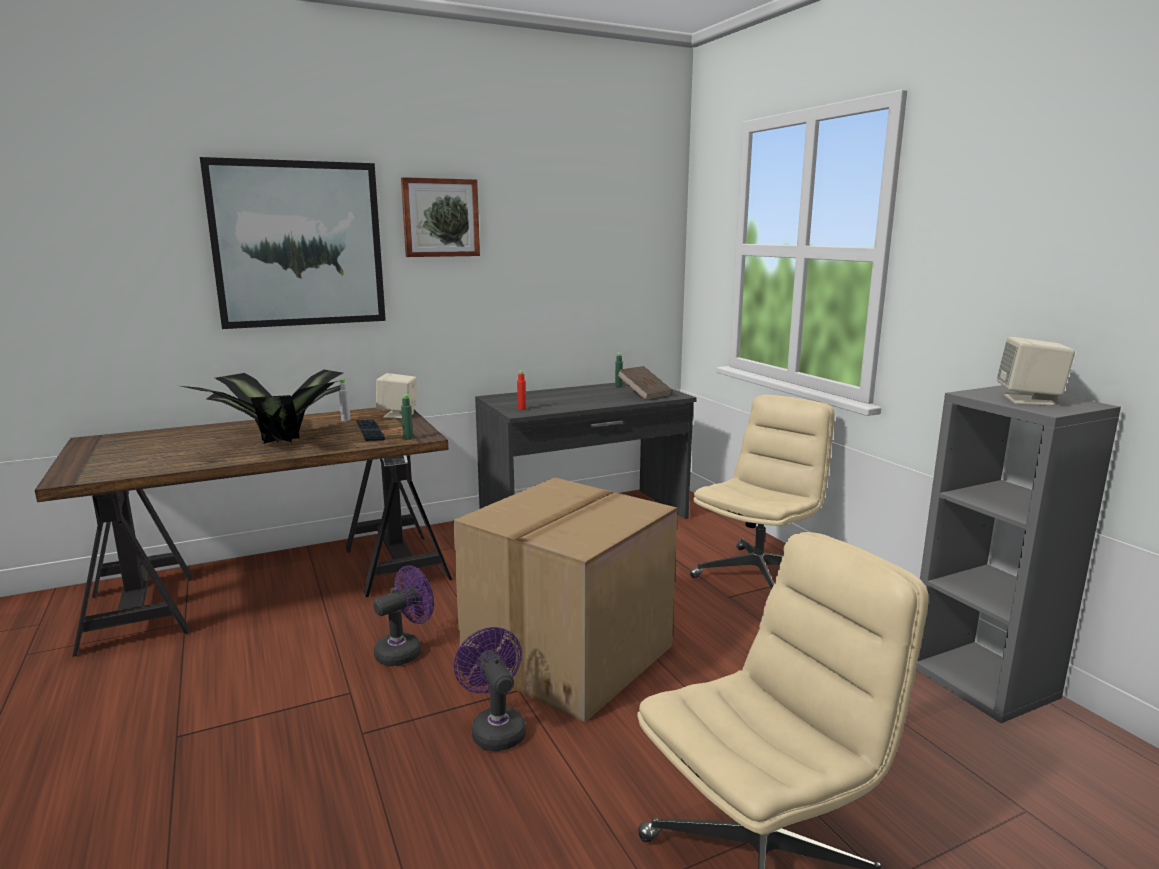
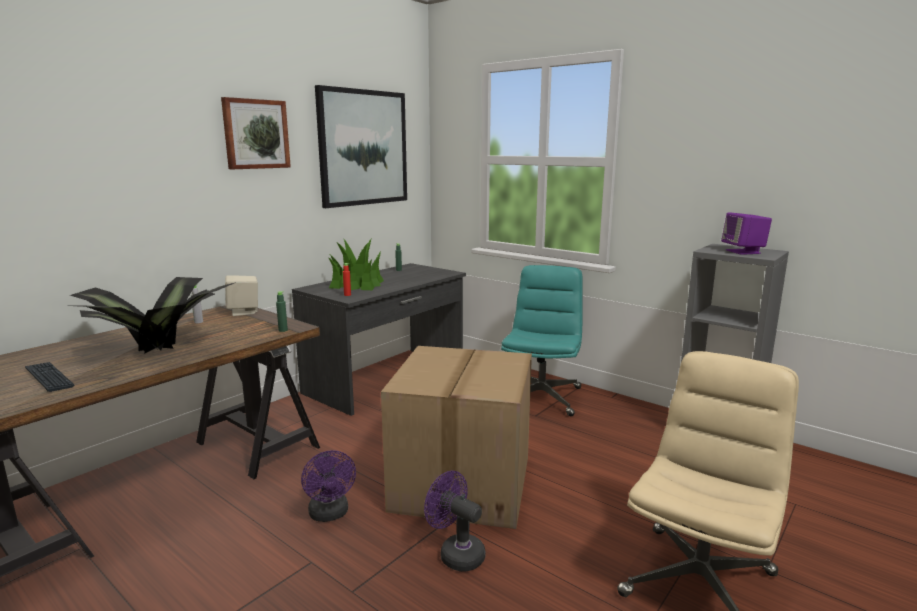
camera: 25 degrees left, 0 degrees up
picture [200,157,386,329] -> picture moved to [315,85,407,208]
keyboard [356,420,385,441] -> keyboard moved to [25,362,75,392]
purple fan [373,565,434,666] -> purple fan turned 135 degrees clockwise [301,450,356,522]
brown book [617,366,672,400] -> none
beige office chair [690,395,835,589] -> turquoise office chair [501,265,583,416]
beige speaker [997,337,1075,406] -> purple speaker [721,213,772,255]
none -> potted plant [328,239,384,290]

